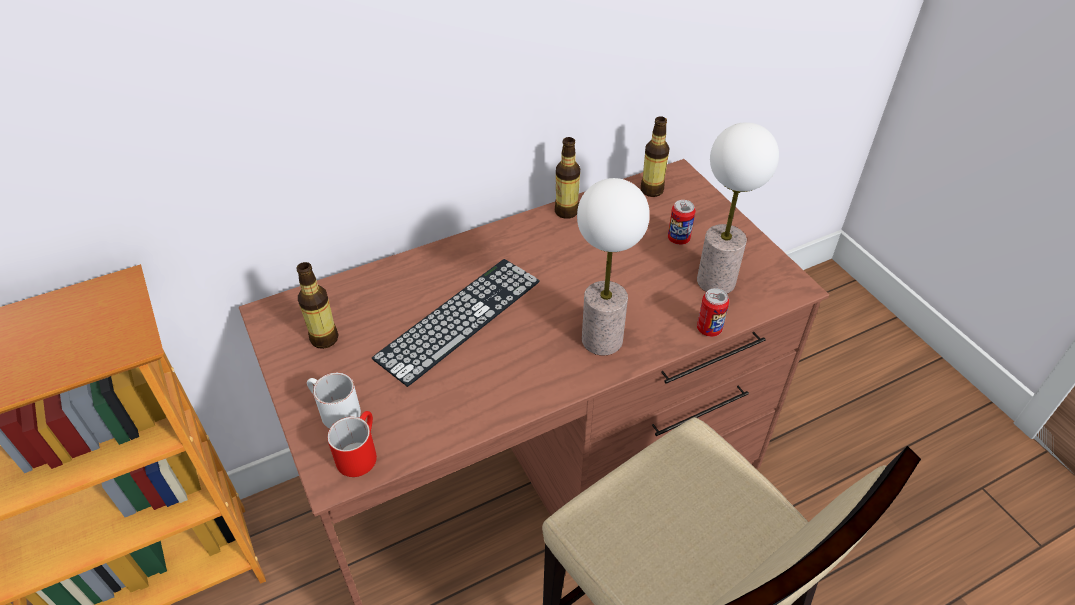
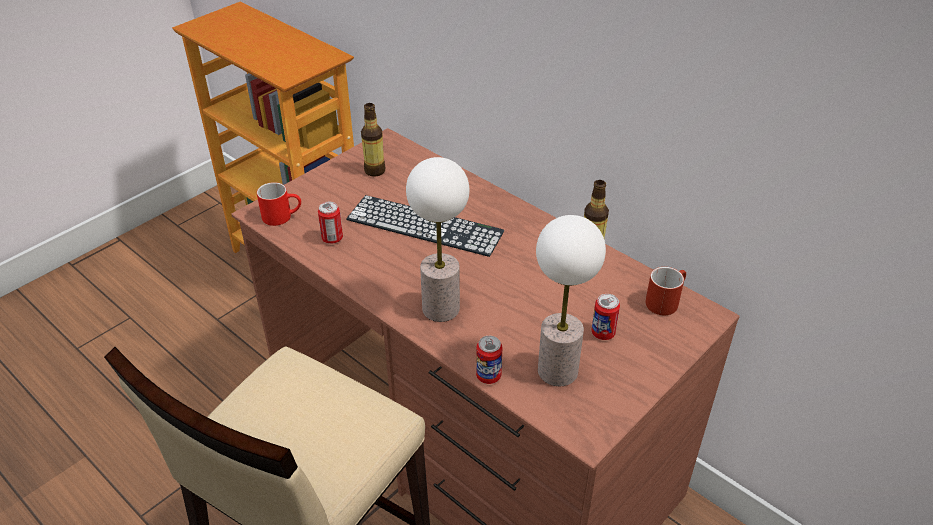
camera: 70 degrees right, 5 degrees down
white mug [307,372,361,429] -> none
bottle [641,116,670,197] -> red mug [645,267,686,315]
none -> can [318,202,343,244]

